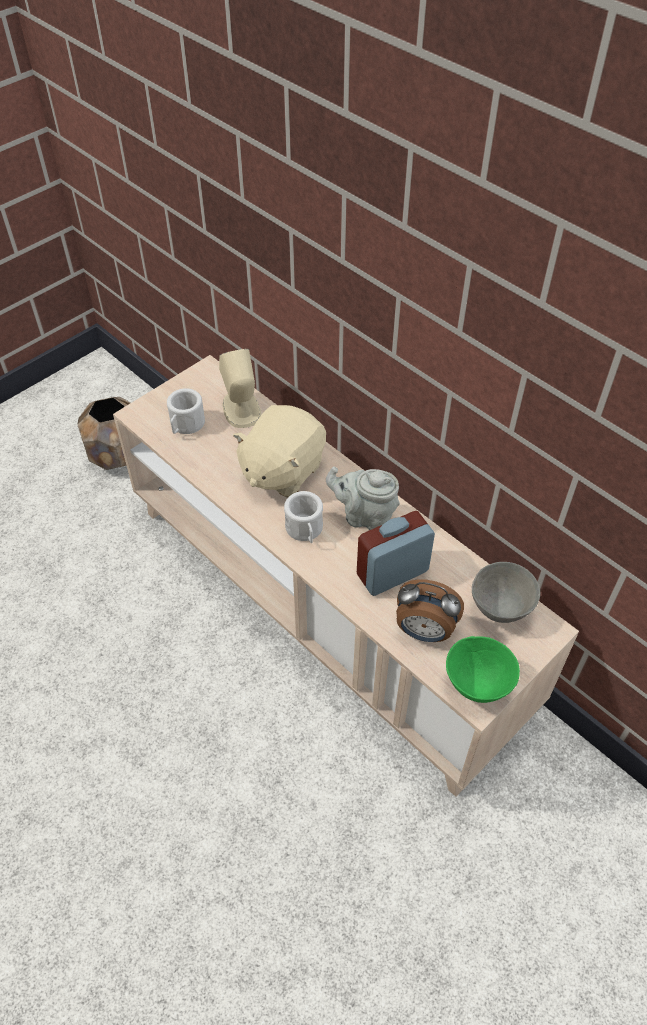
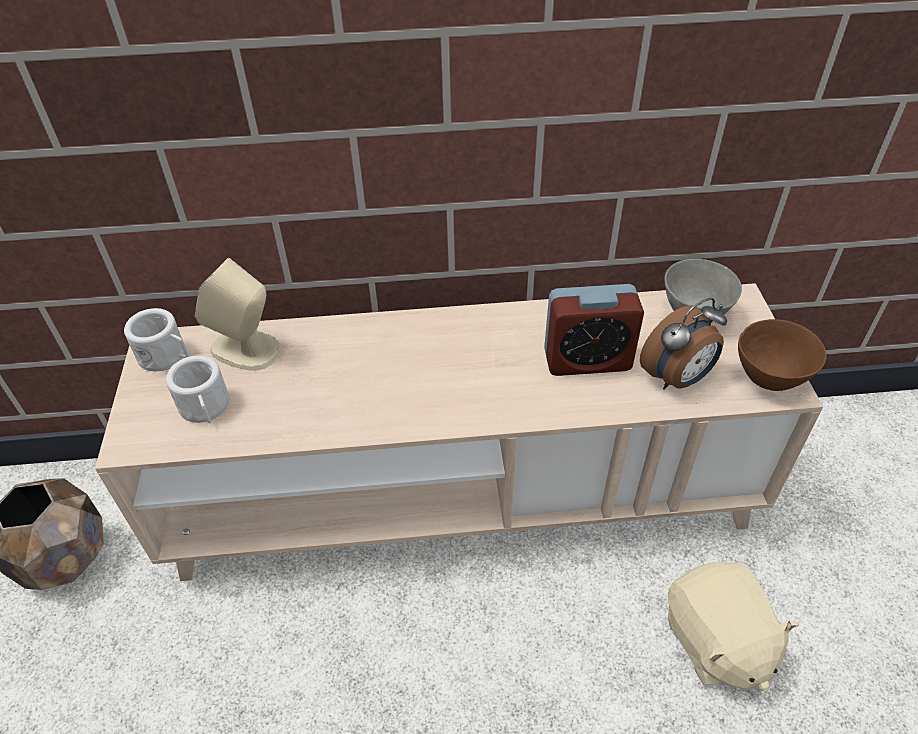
camera: 50 degrees left, 5 degrees down
beige plush toy [233,405,326,498] -> beige plush toy moved to [668,562,799,692]
white mug [284,491,323,543] -> white mug moved to [124,308,189,371]
grey teapot [326,466,400,530] -> none
alarm clock [357,511,435,596] -> alarm clock turned 105 degrees counterclockwise [544,284,644,376]
green bowl [446,636,520,703] -> brown bowl [738,319,827,391]

